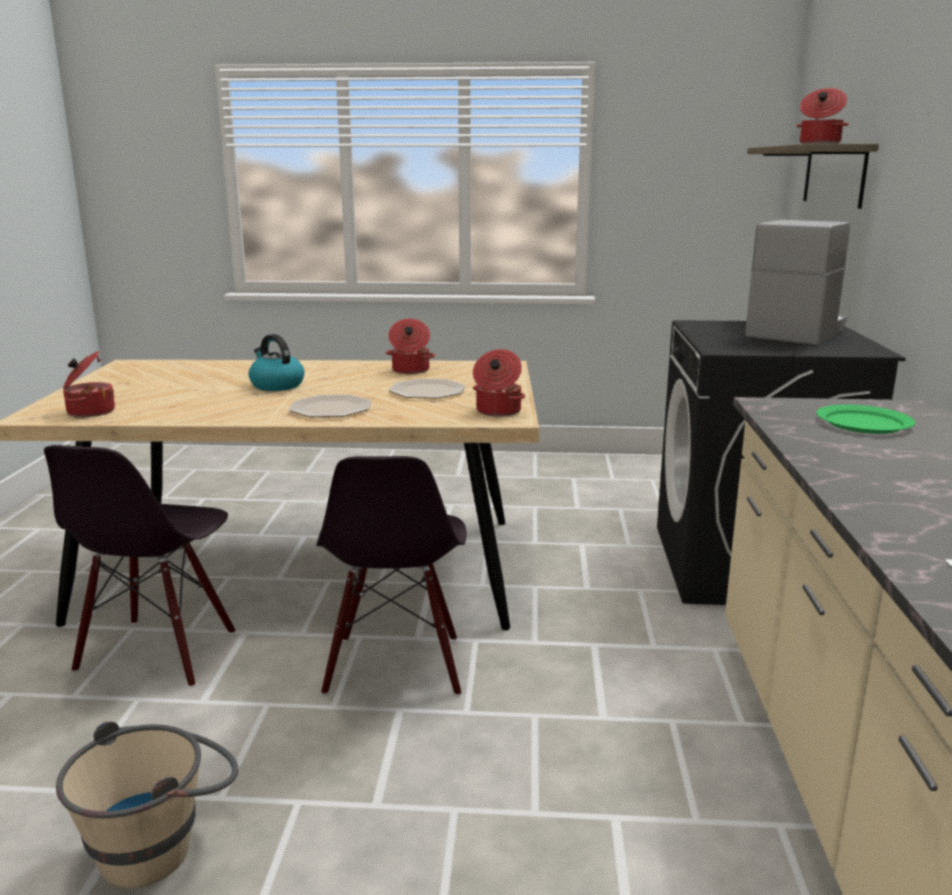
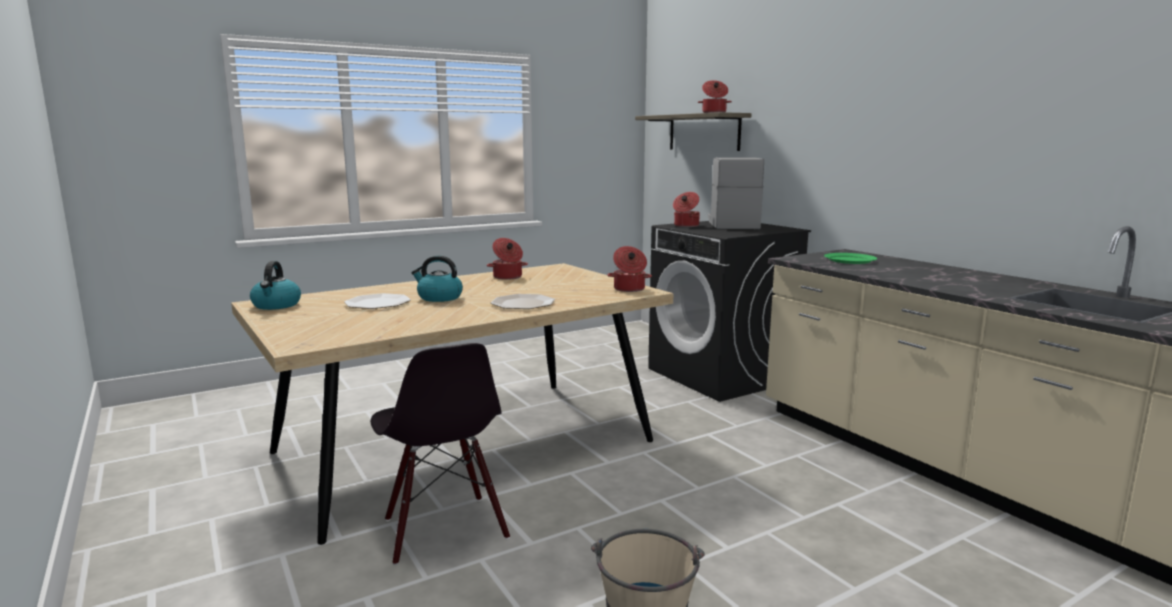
camera: 35 degrees left, 5 degrees down
cooking pot [63,351,115,417] -> cooking pot moved to [673,192,700,227]
black chair [316,456,466,696] -> none
plate [389,379,465,399] -> plate moved to [344,293,411,309]
none -> kettle [250,261,301,310]

